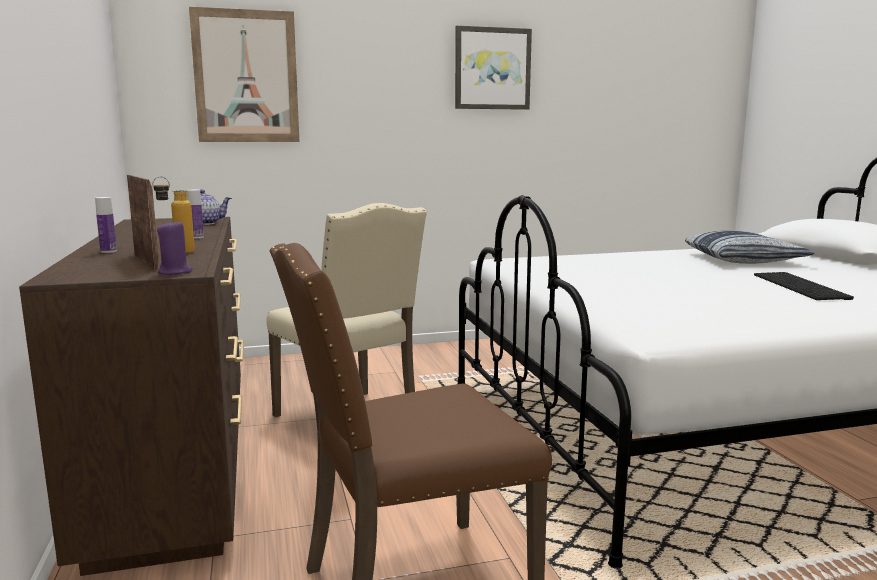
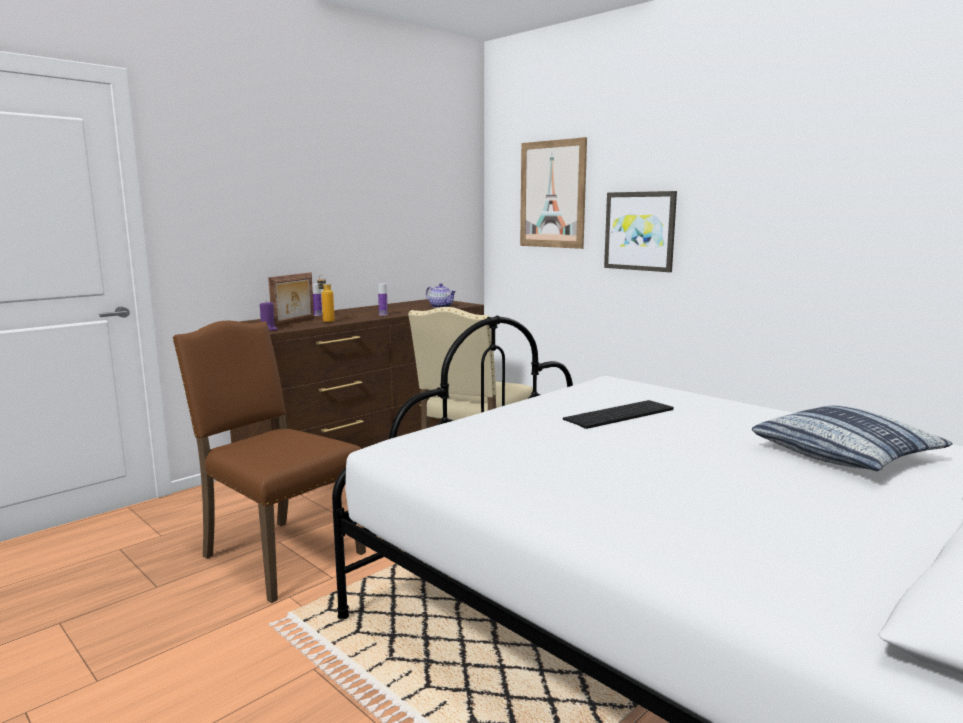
camera: 60 degrees right, 0 degrees up
picture [455,26,532,110] -> picture moved to [604,191,677,272]
keyboard [754,272,854,300] -> keyboard moved to [563,400,674,429]

